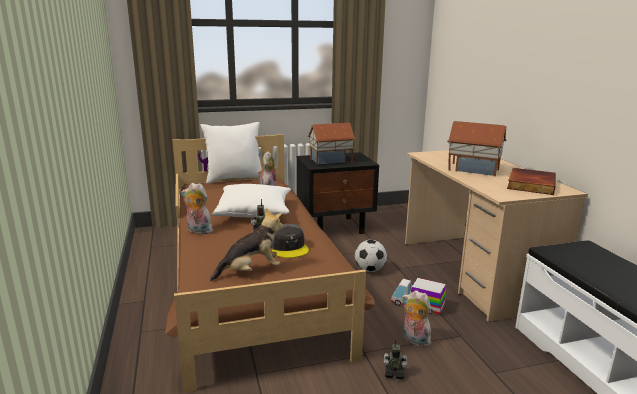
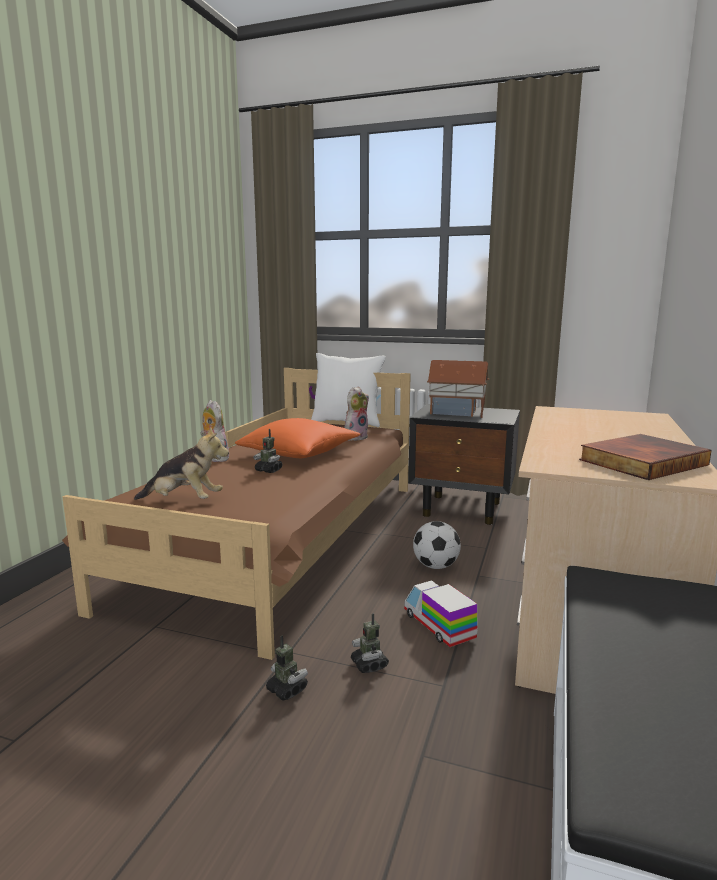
camera: 35 degrees right, 5 degrees down
white pillow [211,184,291,217] -> orange pillow [235,418,360,458]
grey cap [270,224,309,258] -> none
plush toy [402,290,431,347] -> toy robot [351,613,389,673]
toy house [447,121,506,177] -> none

